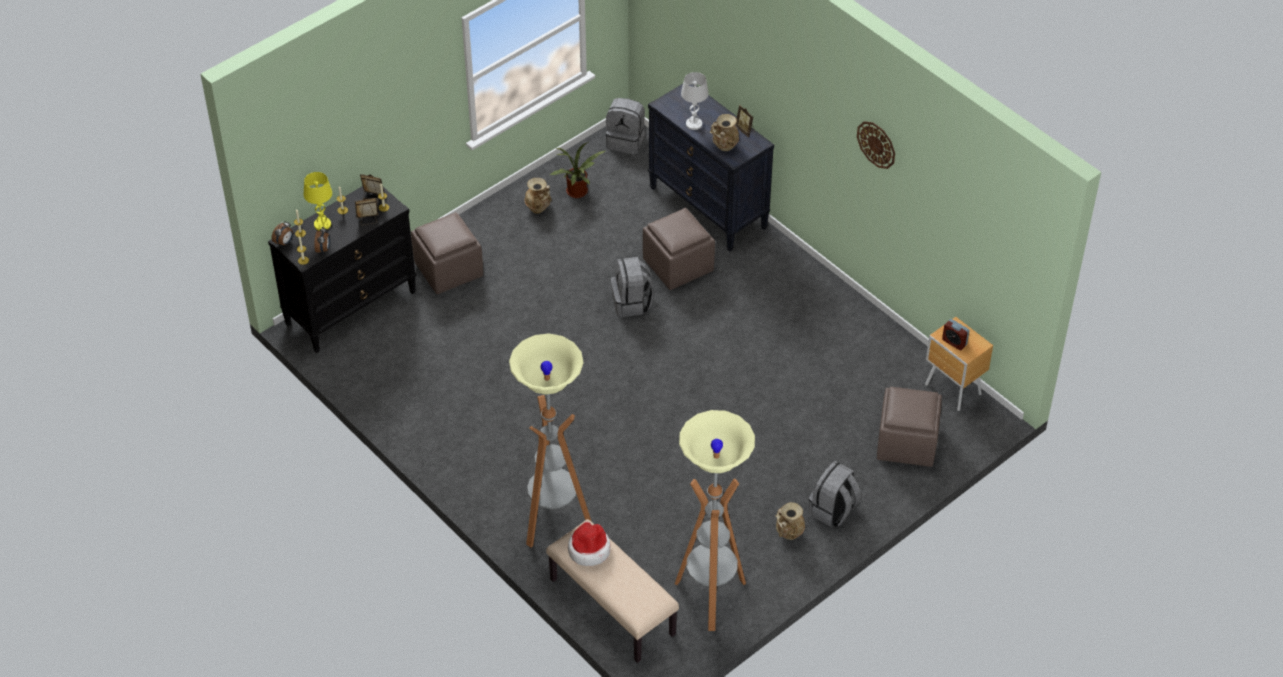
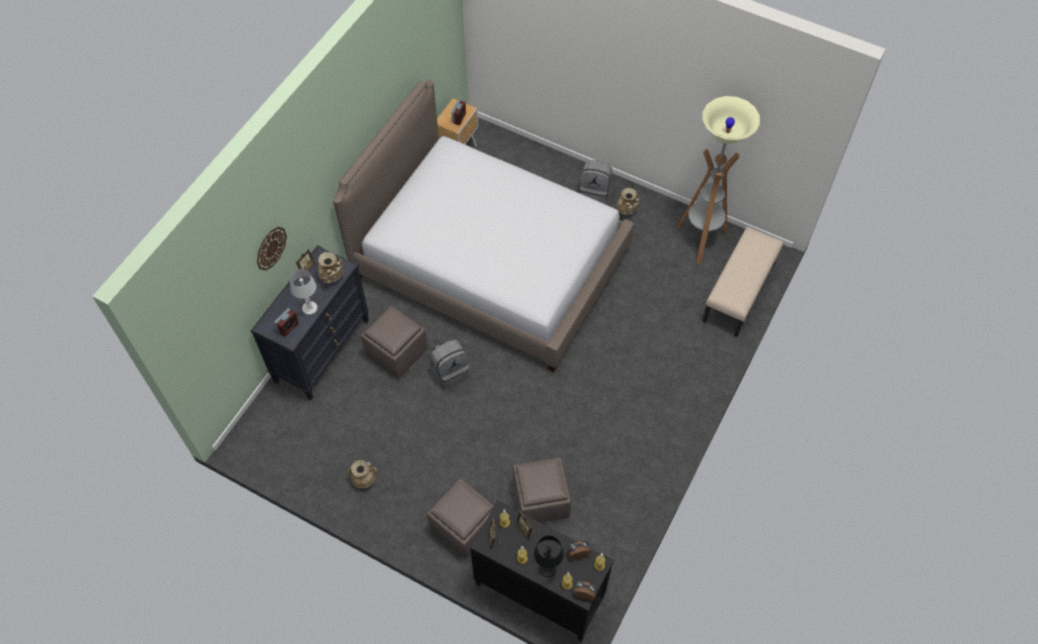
camera: 110 degrees left, 10 degrees up
yellow table lamp [304,172,332,231] -> black table lamp [534,536,564,577]
floor lamp [509,333,592,548] -> none
potted plant [550,142,605,198] -> none
hat [568,522,611,566] -> none
grey backpack [606,98,645,155] -> none
wall clock [857,121,895,169] -> wall clock moved to [257,227,287,271]
brown ottoman [877,387,942,467] -> brown ottoman moved to [513,457,571,523]
none -> alarm clock [274,308,299,337]
none -> bed [333,80,634,372]

